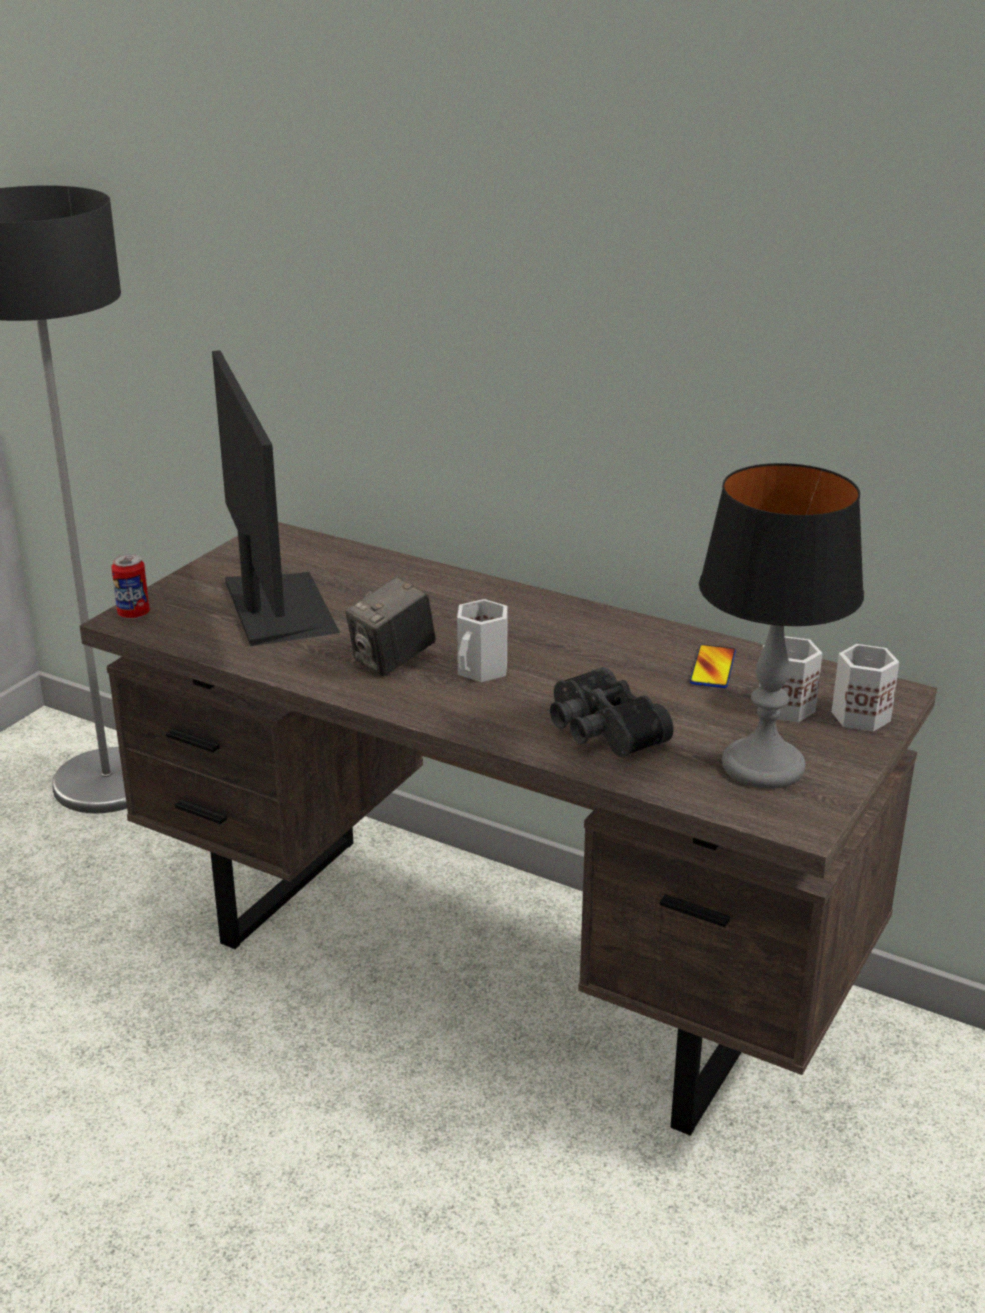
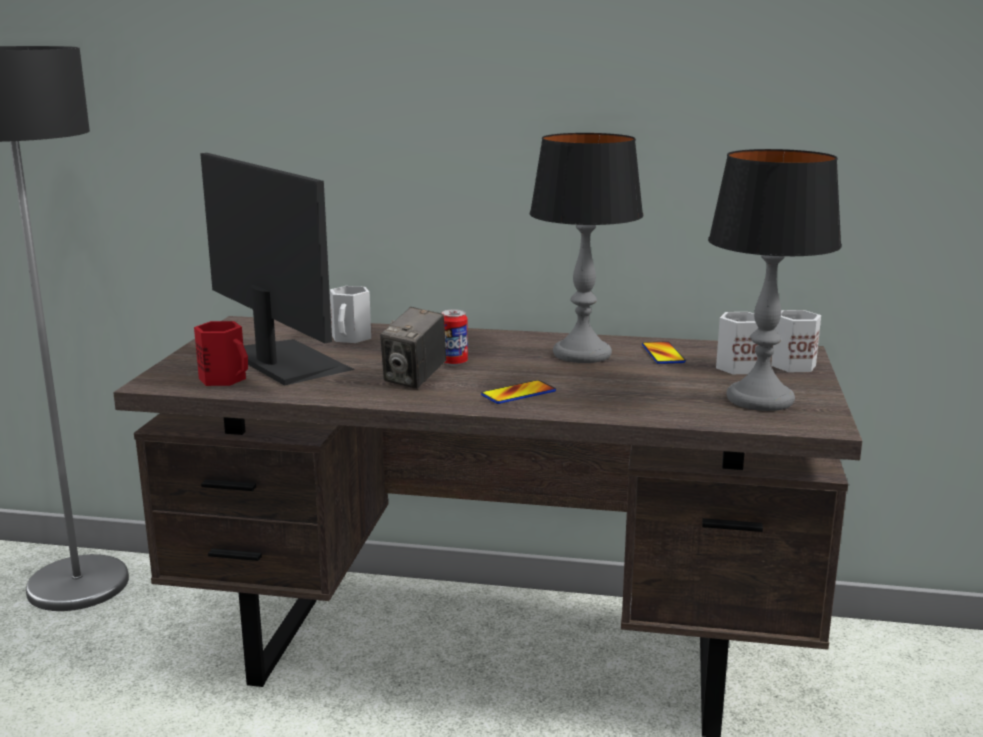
camera: 20 degrees left, 10 degrees down
can [111,554,150,619] -> can moved to [441,310,468,366]
white mug [457,599,508,682] -> white mug moved to [330,286,371,343]
black binoculars [550,667,673,757] -> none
none -> red mug [194,321,248,386]
none -> phone [481,380,556,404]
none -> table lamp [530,133,644,363]

